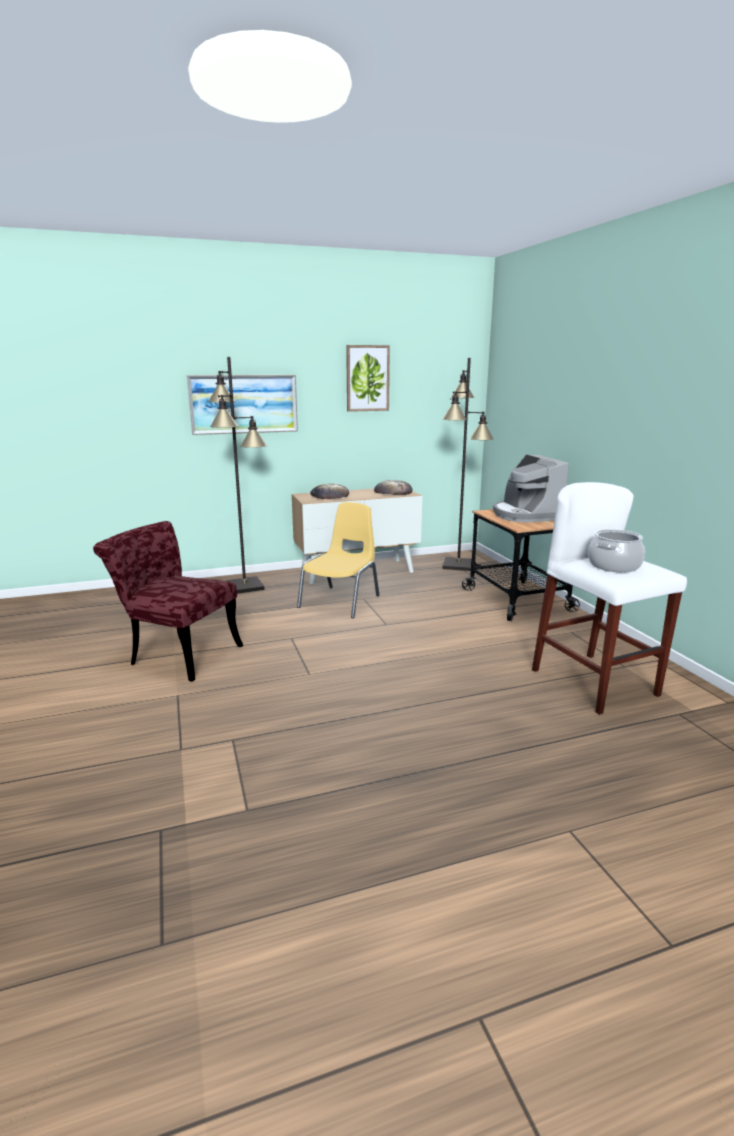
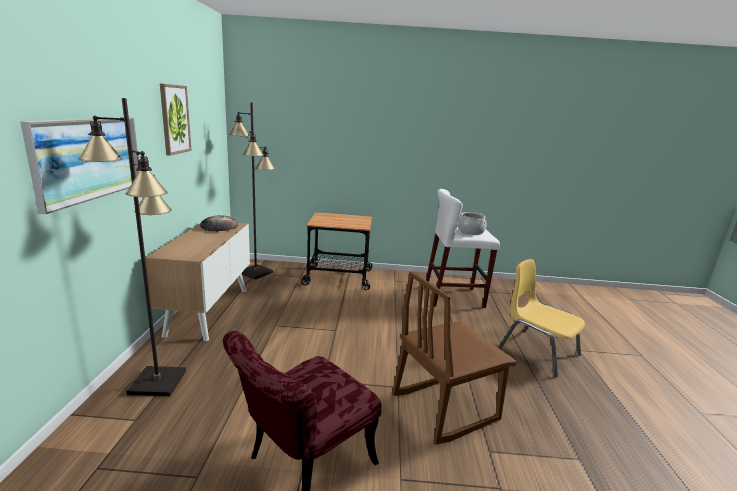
camera: 70 degrees left, 0 degrees up
yellow chair [297,502,379,618] -> yellow chair moved to [499,259,585,377]
bread [310,484,349,499] -> none
coffee machine [493,454,569,522] -> none
none -> brown chair [392,271,517,445]

